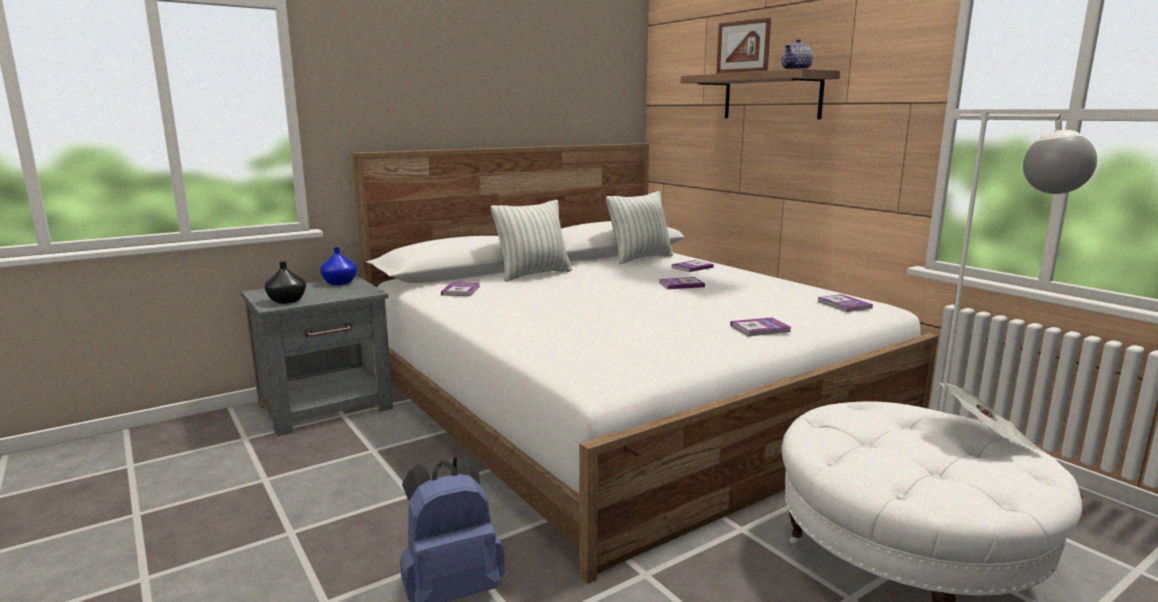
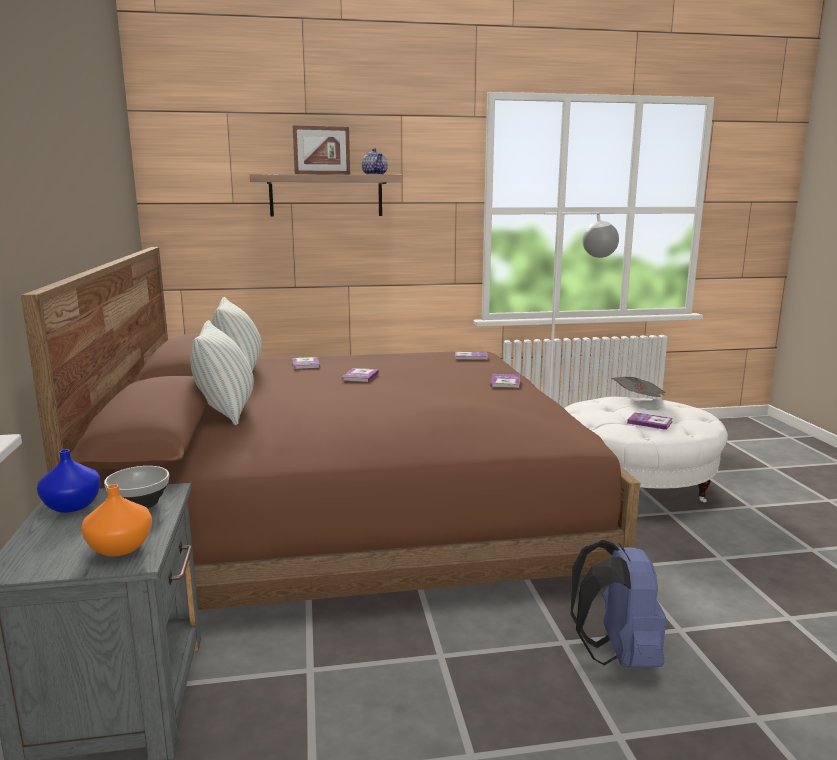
camera: 65 degrees left, 0 degrees up
black vase [265,261,306,304] -> orange vase [81,484,152,556]
white bed [352,143,938,584] -> brown bed [21,247,640,610]
book [441,282,480,296] -> book moved to [627,412,673,430]
none -> bowl [104,466,169,508]

